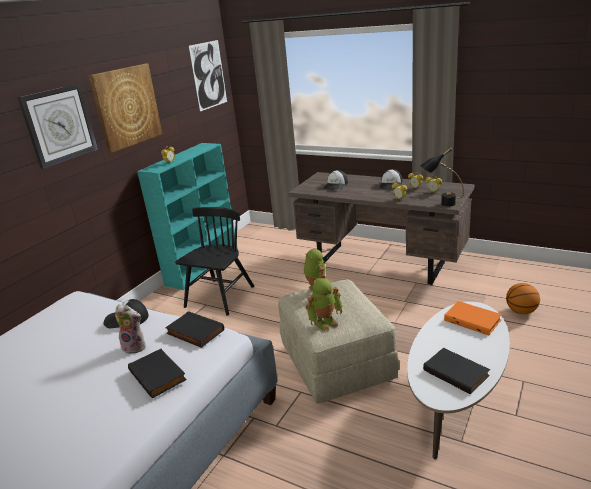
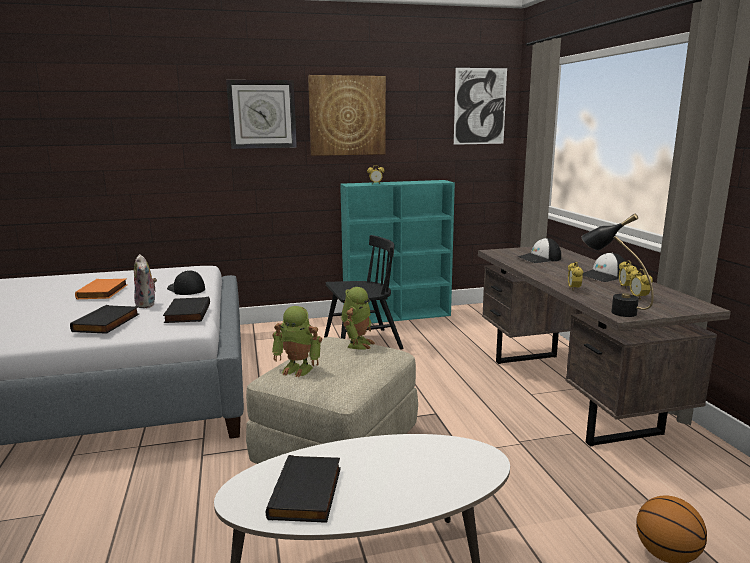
camera: 45 degrees right, 10 degrees down
orange book [444,301,502,335] -> orange book moved to [75,279,128,300]

